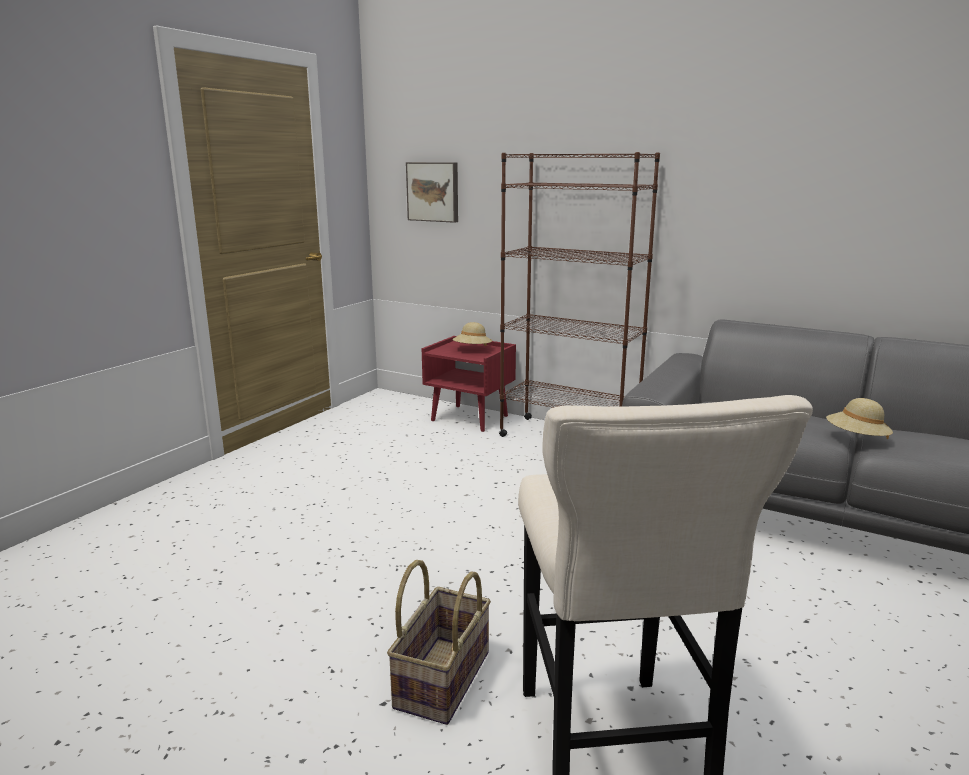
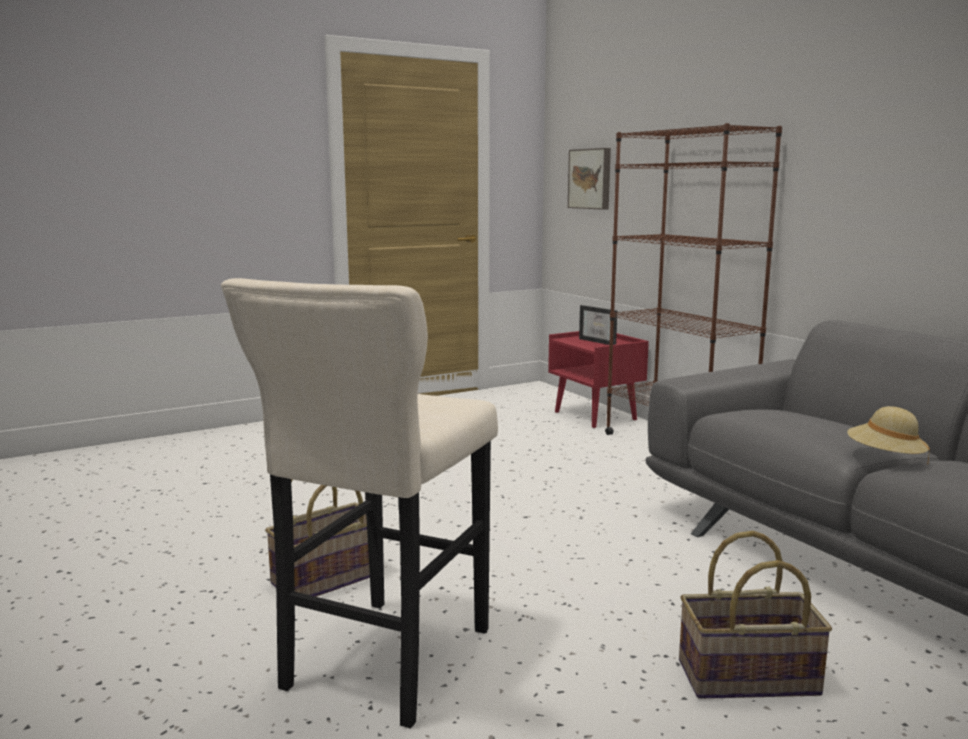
camera: 30 degrees right, 5 degrees down
beige hat [453,322,492,346] -> picture frame [579,305,617,345]
none -> basket [679,531,832,699]

